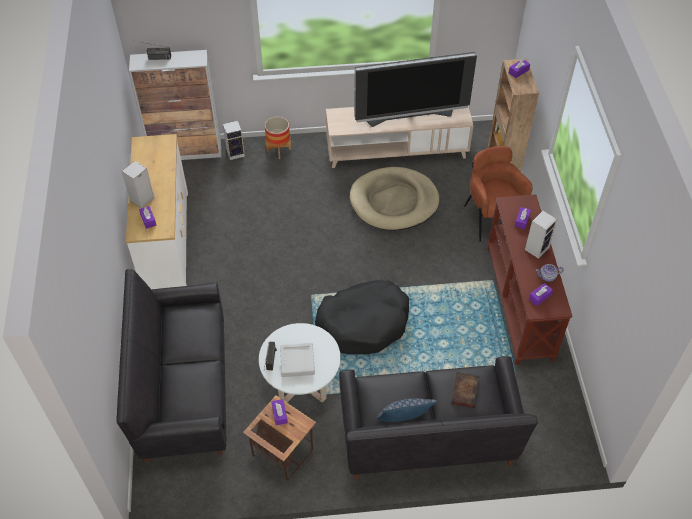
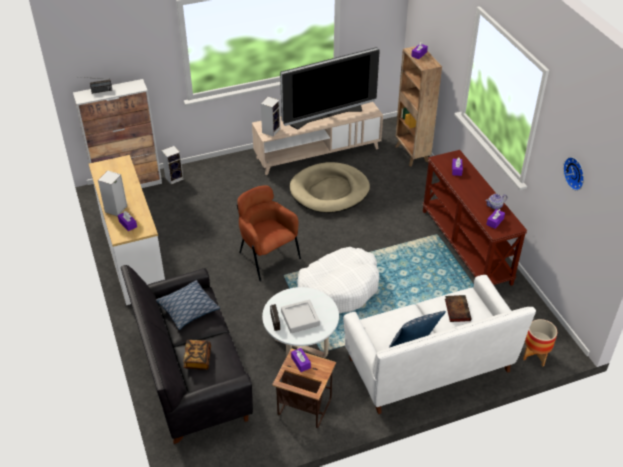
camera: 15 degrees left, 10 degrees down
planter [265,117,291,159] -> planter moved to [523,319,557,367]
black dog bed [315,280,409,355] -> white dog bed [297,247,380,314]
black sofa [339,356,538,480] -> white sofa [343,275,536,414]
brown armchair [464,146,533,242] -> brown armchair moved to [237,185,301,281]
speaker [525,211,558,259] -> speaker moved to [261,97,280,137]
none -> pillow [156,280,220,330]
none -> book [183,340,211,370]
none -> wall clock [563,157,584,191]

